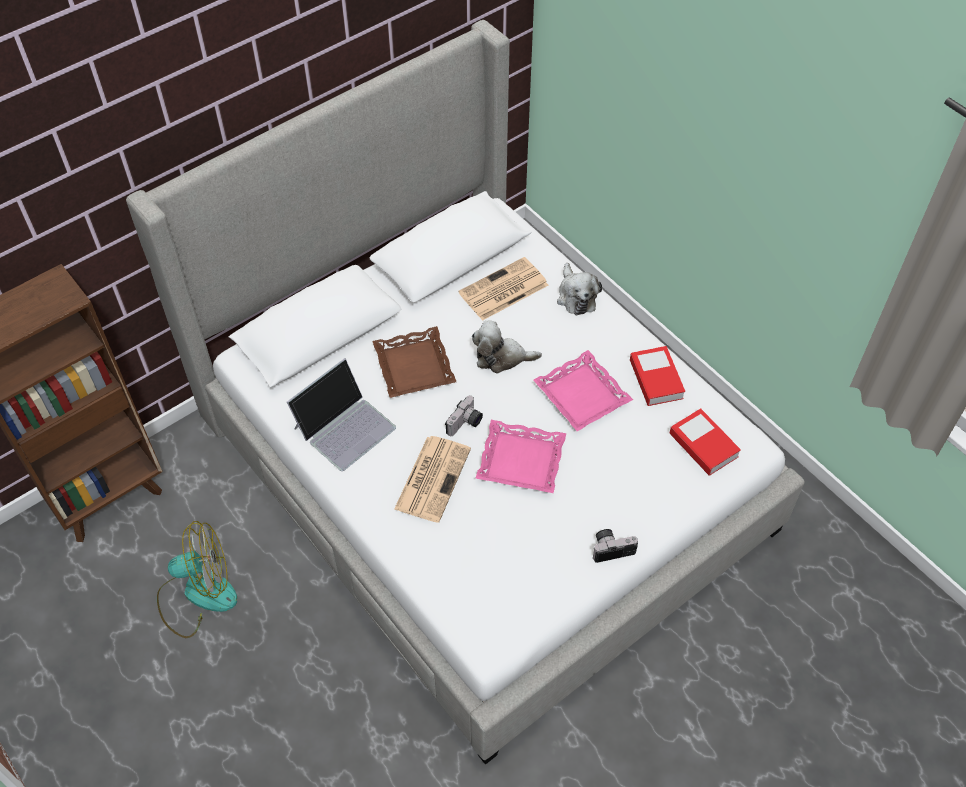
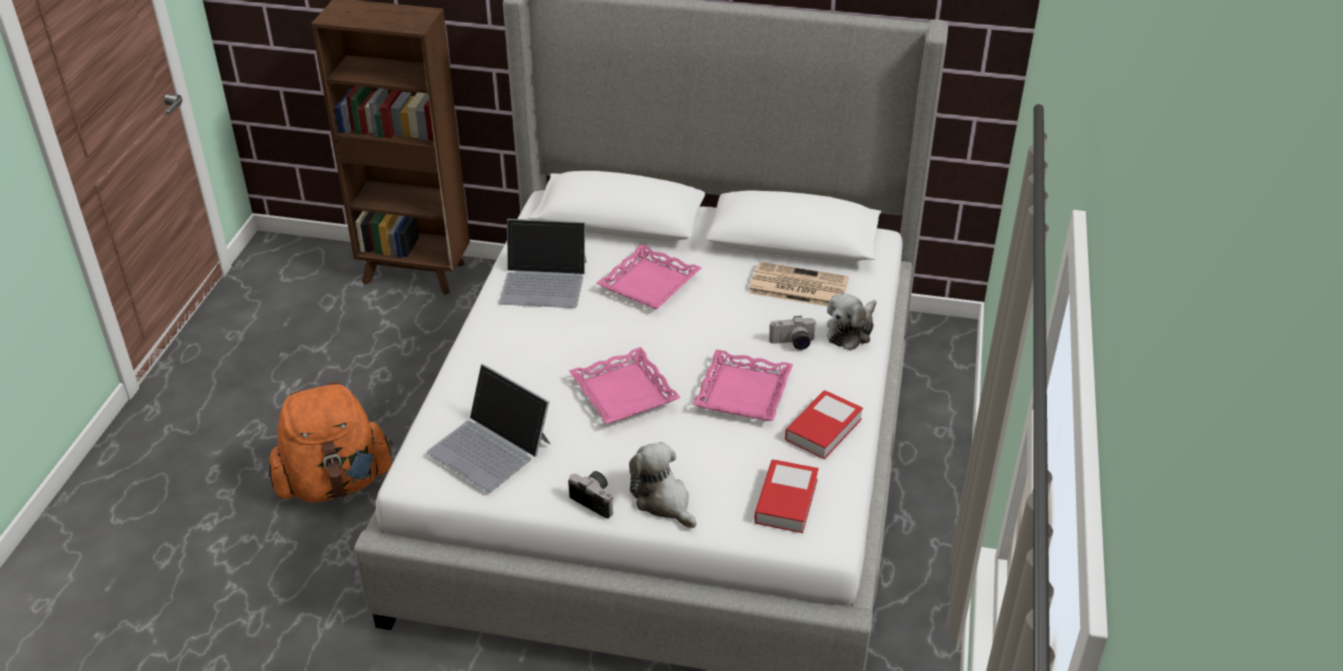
camera: 50 degrees right, 15 degrees down
fan [157,521,237,638] -> none
brown tray [373,326,456,398] -> pink tray [596,244,702,309]
newspaper [394,436,471,523] -> none
camera [445,395,483,436] -> camera moved to [769,316,817,350]
plush toy [472,321,542,373] -> plush toy moved to [629,442,697,528]
none -> orange backpack [268,381,393,502]
none -> laptop [426,364,551,492]

